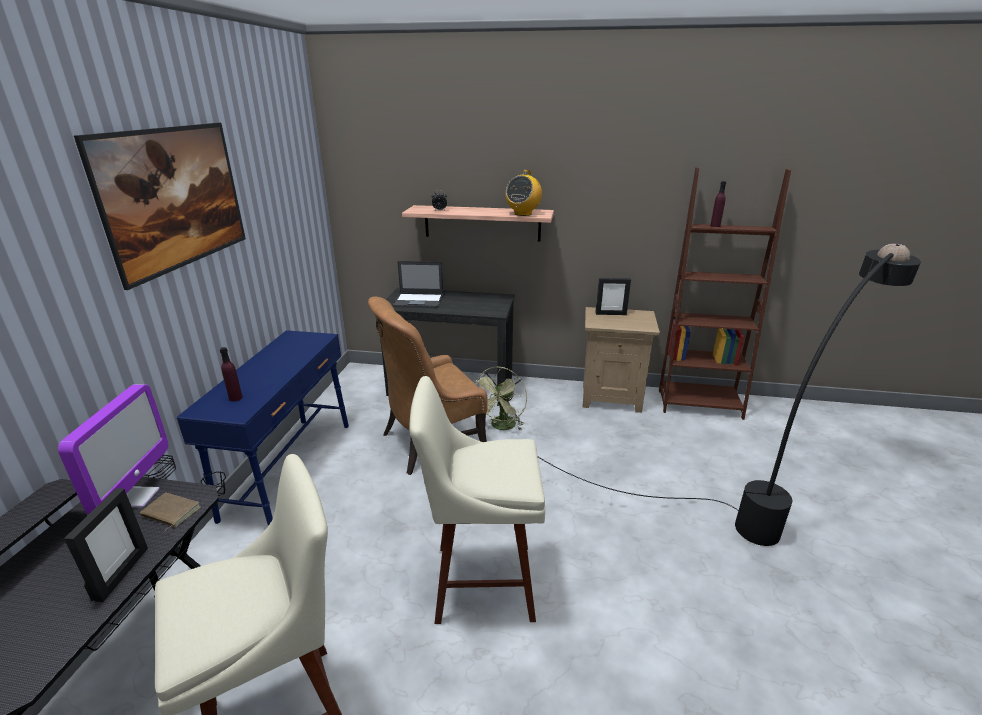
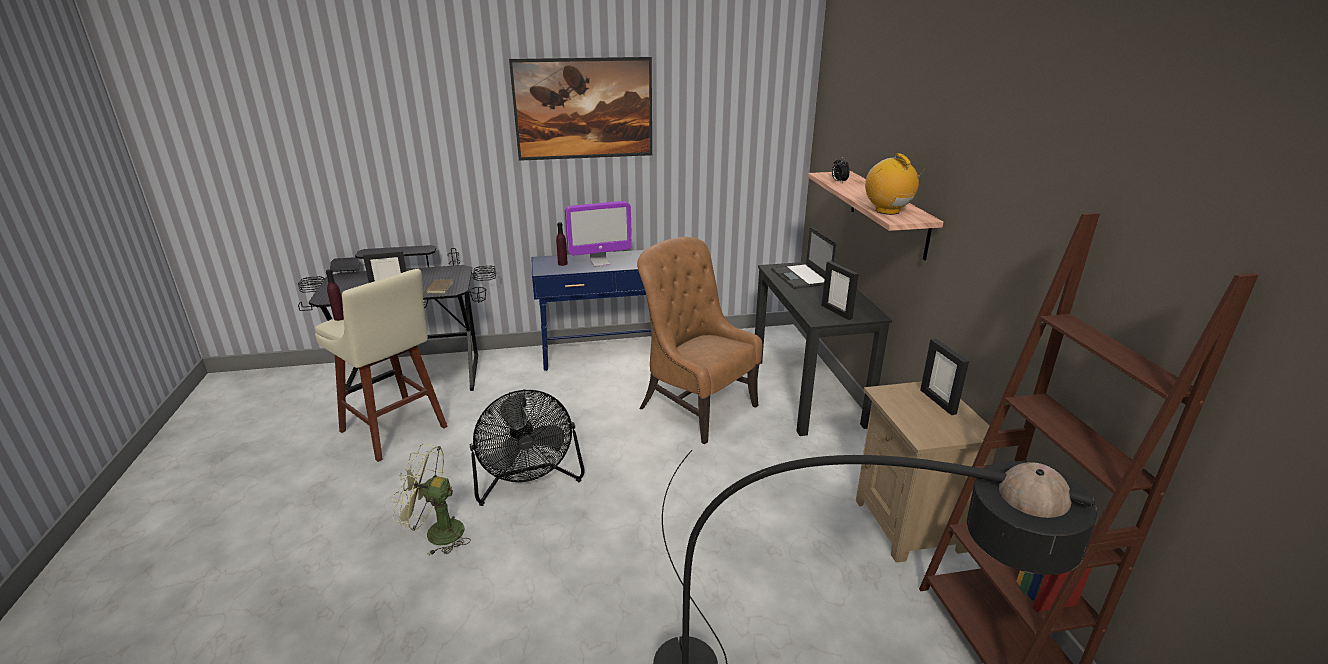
camera: 70 degrees right, 0 degrees up
monitor [58,384,168,515] -> monitor moved to [565,201,632,267]
beige stool [409,376,545,624] -> black fan [470,390,585,506]
green fan [473,367,527,431] -> green fan moved to [392,444,471,555]
radio [505,170,542,216] -> radio turned 60 degrees clockwise [865,153,925,215]
purple bottle [710,181,726,227] -> purple bottle moved to [326,269,344,321]
none -> picture frame [822,261,859,320]

